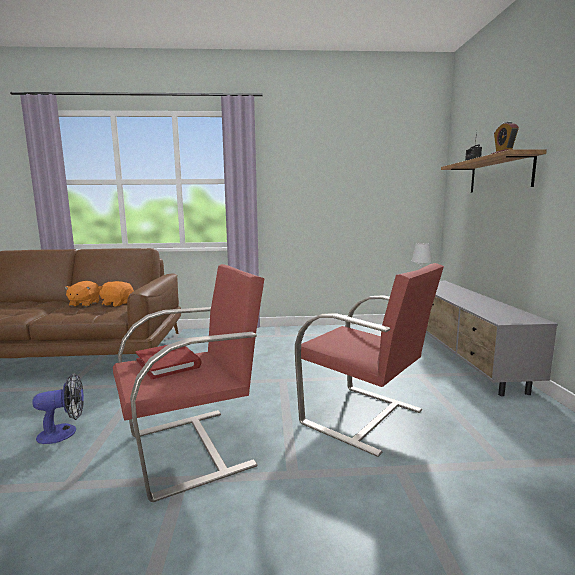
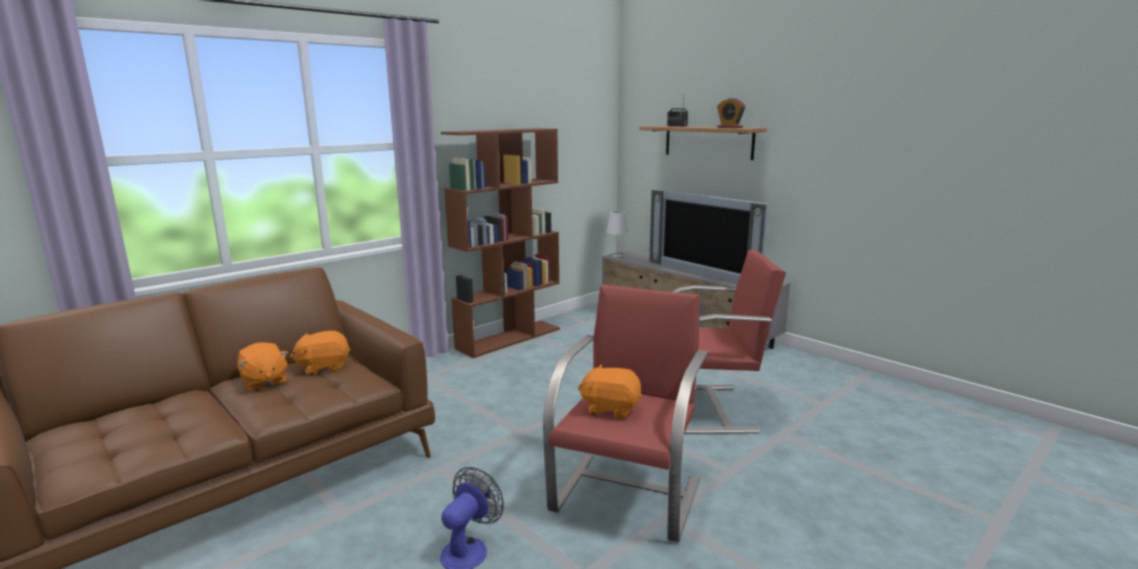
camera: 40 degrees left, 5 degrees up
red book [136,345,202,379] -> orange plush toy [578,364,642,419]
none -> brown bookcase [441,128,560,358]
none -> television [649,189,769,283]

